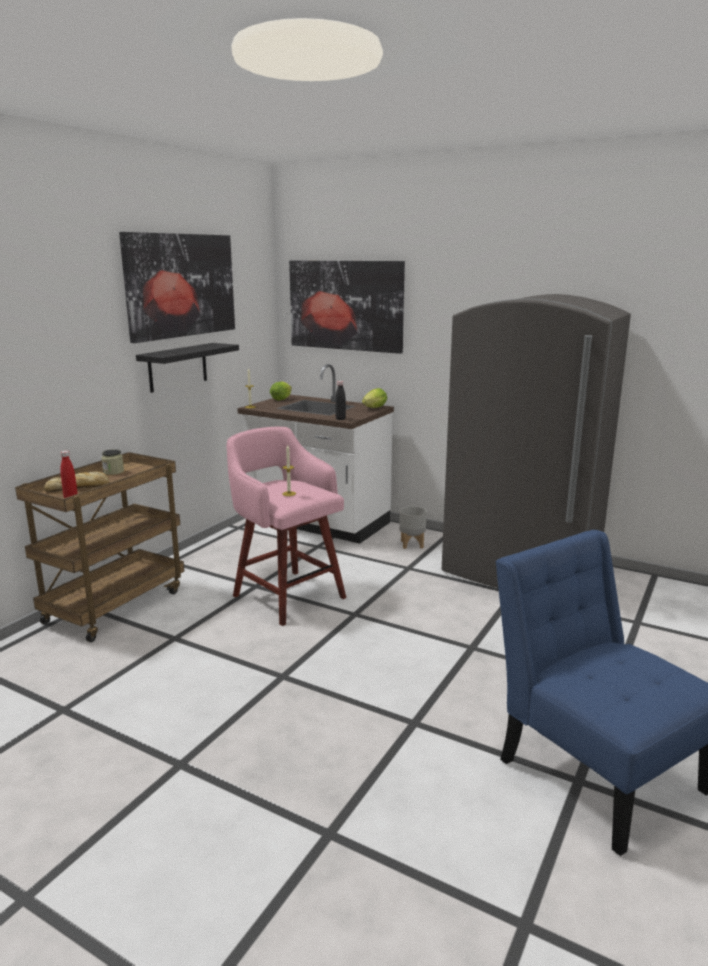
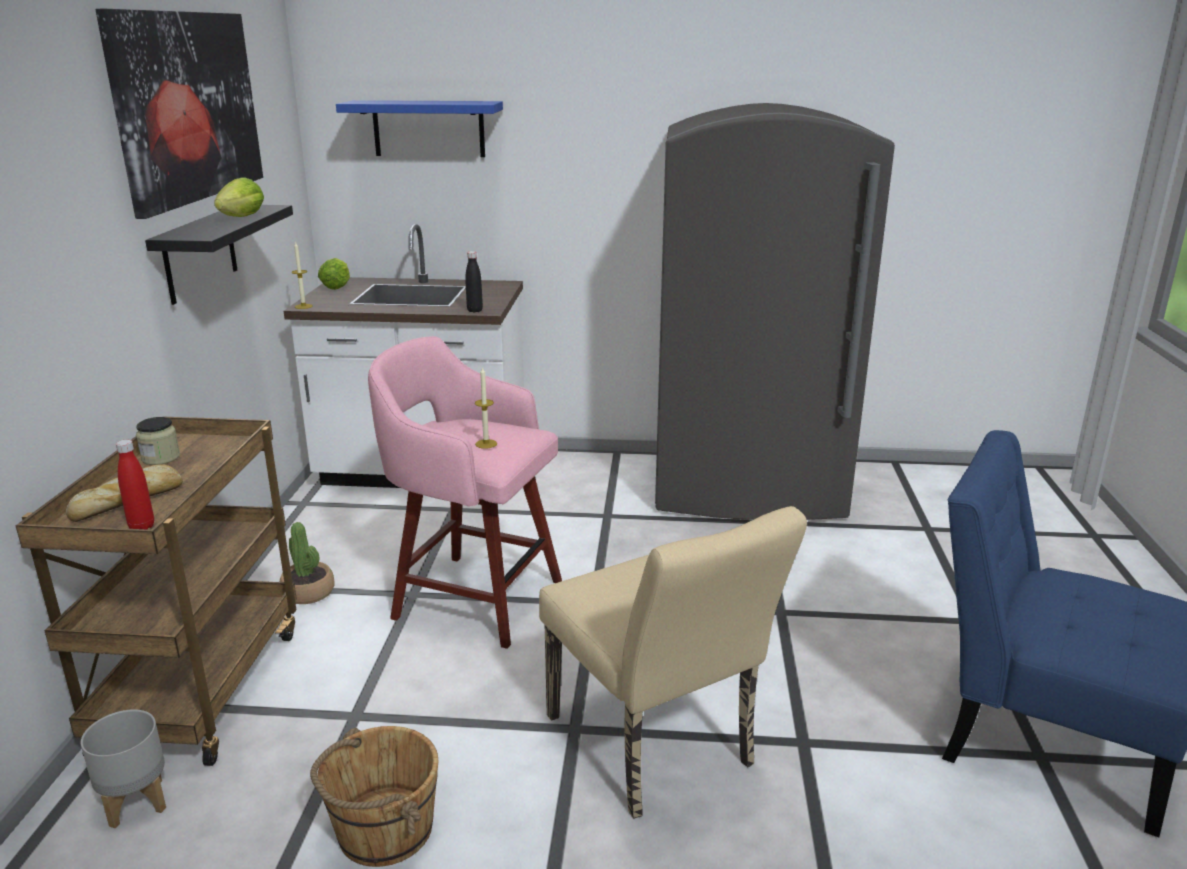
camera: 25 degrees left, 5 degrees up
picture [289,260,405,354] -> blue shelf [336,100,503,157]
lettuce [362,388,387,408] -> lettuce moved to [214,177,264,217]
grey planter [399,506,427,549] -> grey planter moved to [81,709,166,828]
none -> potted plant [280,522,335,604]
none -> brown bucket [310,726,438,867]
none -> beige chair [539,506,807,819]

